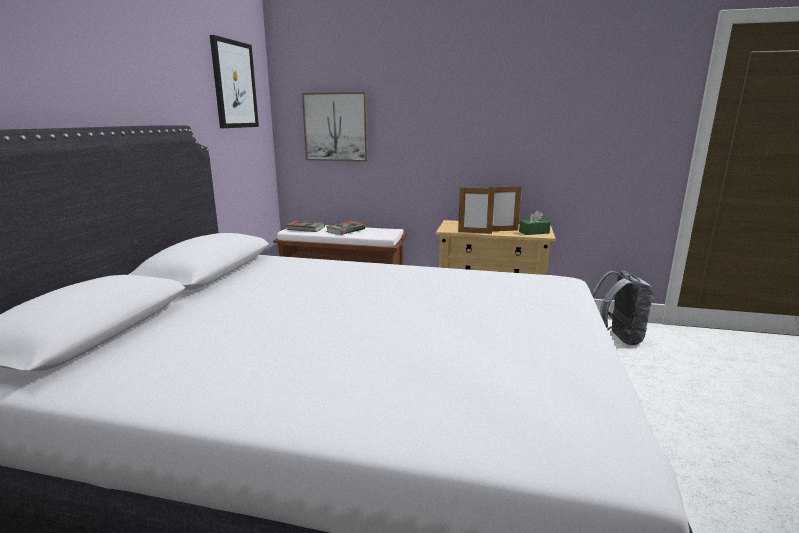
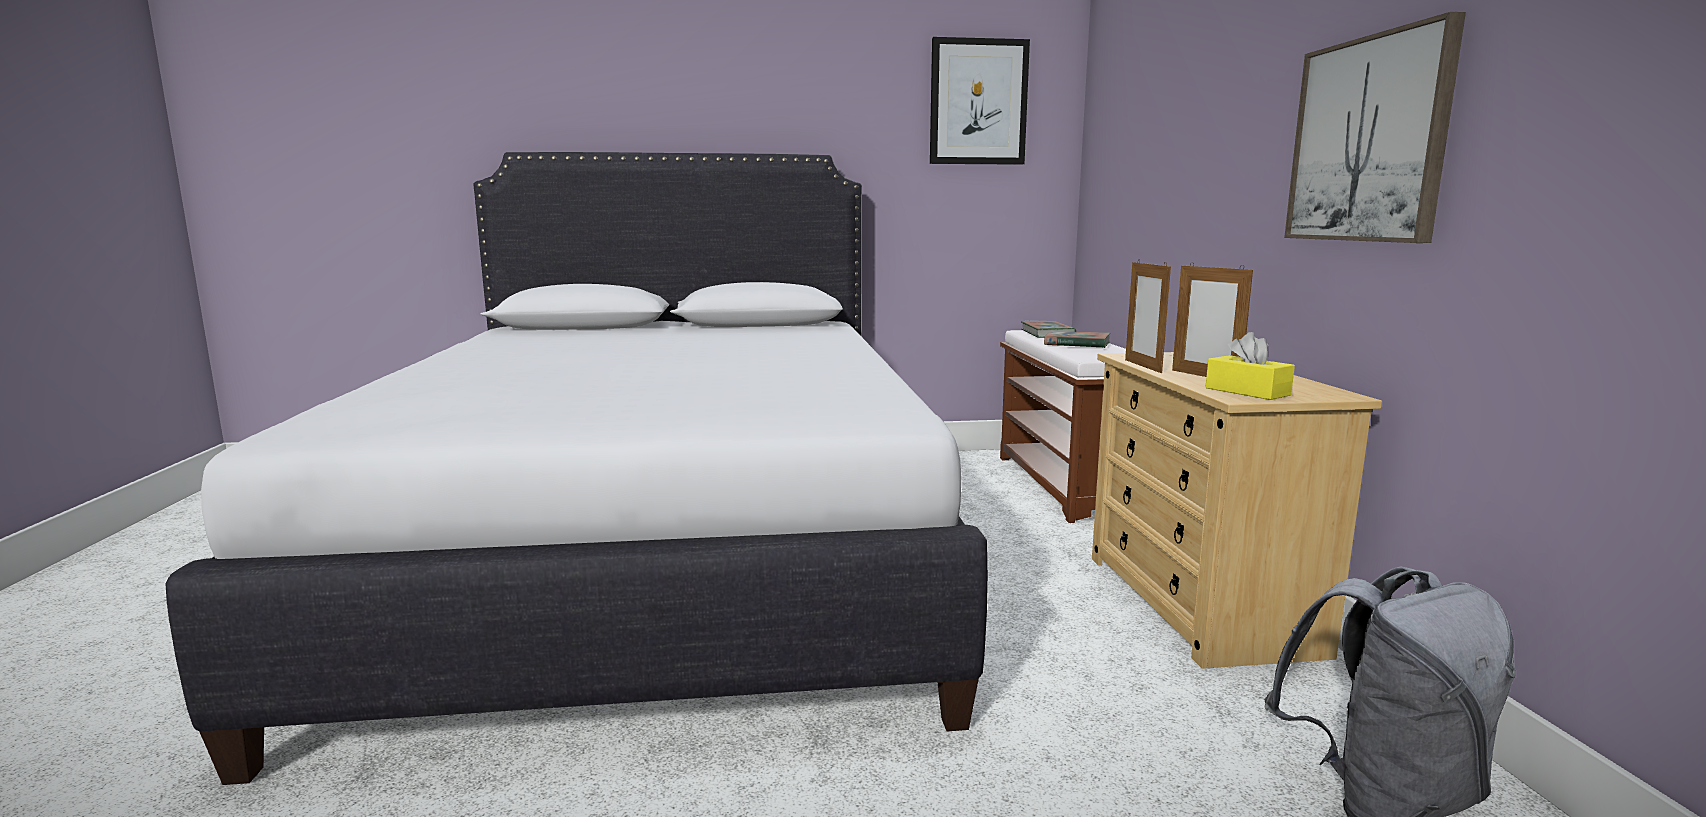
camera: 70 degrees right, 5 degrees down
picture [302,92,368,162] -> picture moved to [1284,12,1466,243]
green tissue box [519,210,551,235] -> yellow tissue box [1206,332,1295,400]

